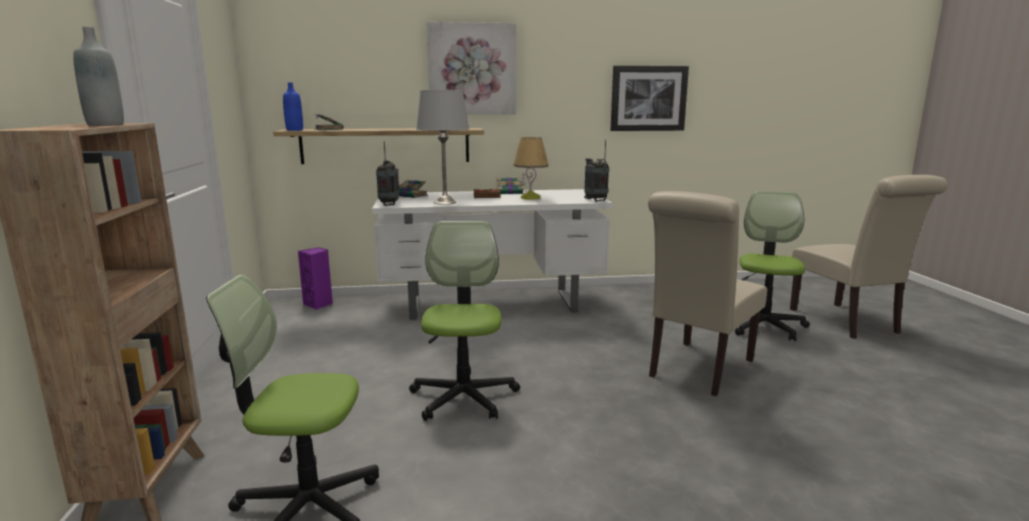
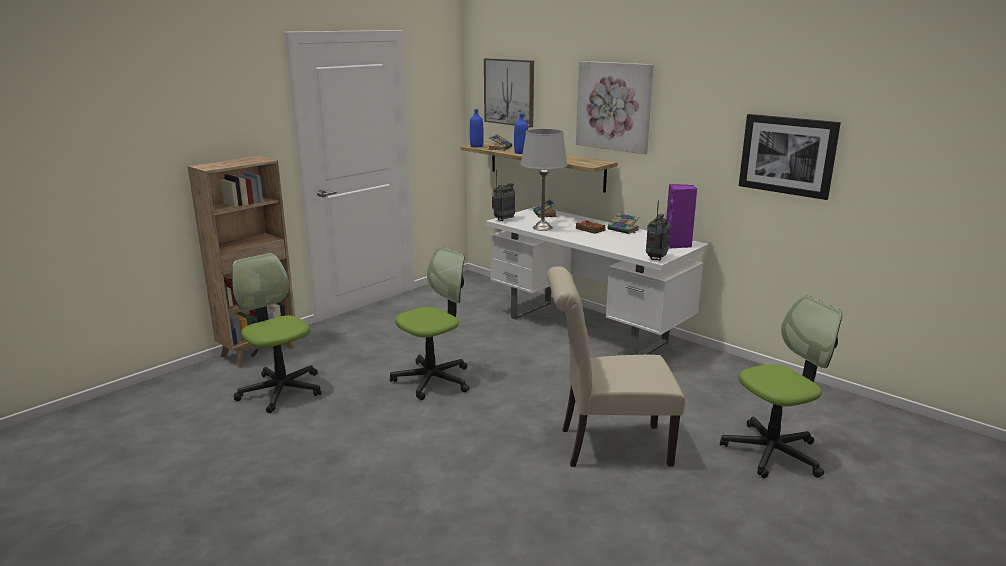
camera: 50 degrees right, 5 degrees up
grey bottle [73,27,124,126] -> none
purple speaker [298,247,333,310] -> purple speaker moved to [666,184,697,249]
table lamp [514,137,549,200] -> none
beige chair [790,175,948,339] -> none
none -> picture [484,58,534,128]
none -> blue bottle [514,114,528,154]

